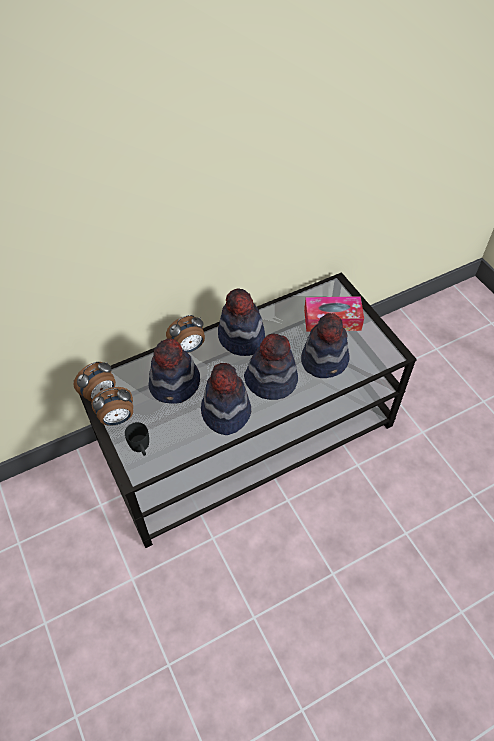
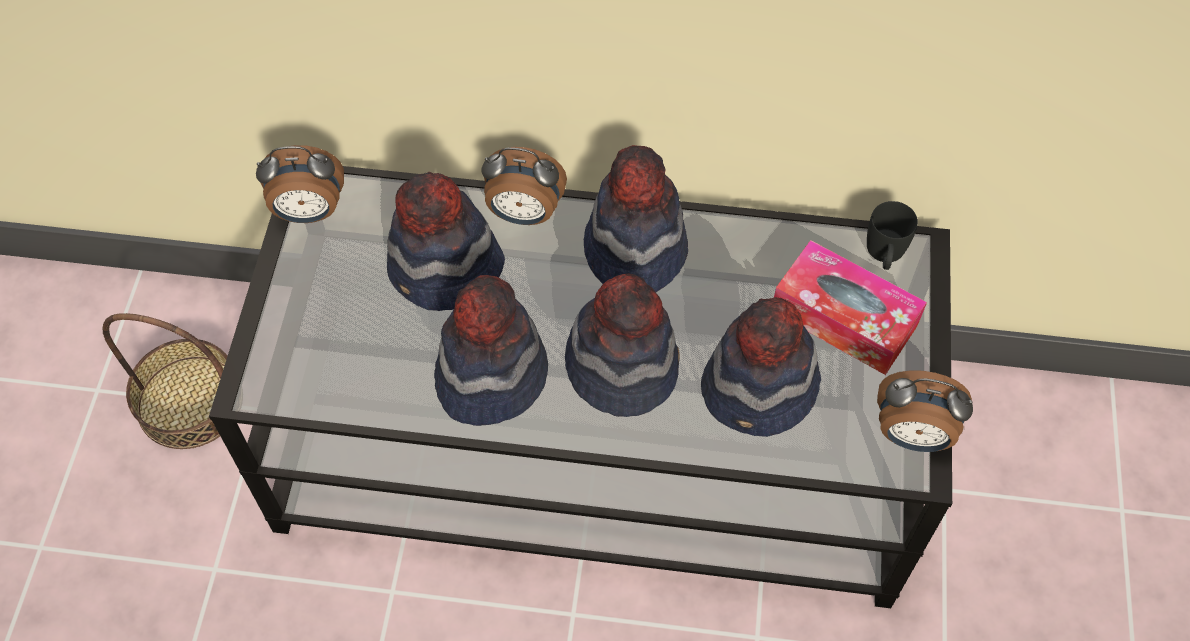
camera: 35 degrees right, 5 degrees up
alarm clock [91,387,133,426] -> alarm clock moved to [877,370,973,452]
black mug [125,422,149,456] -> black mug moved to [867,201,918,270]
none -> basket [102,313,227,449]

